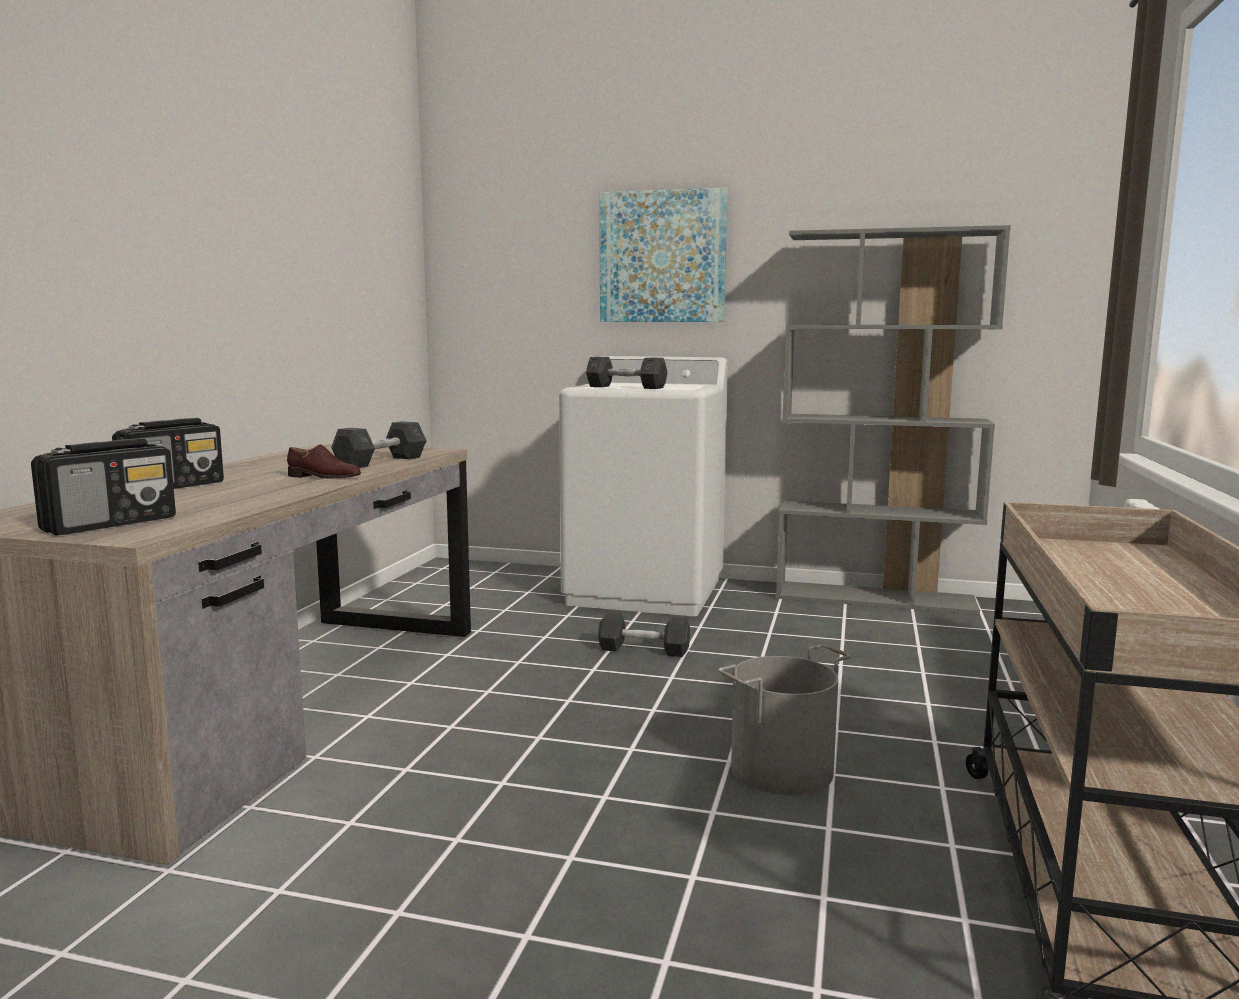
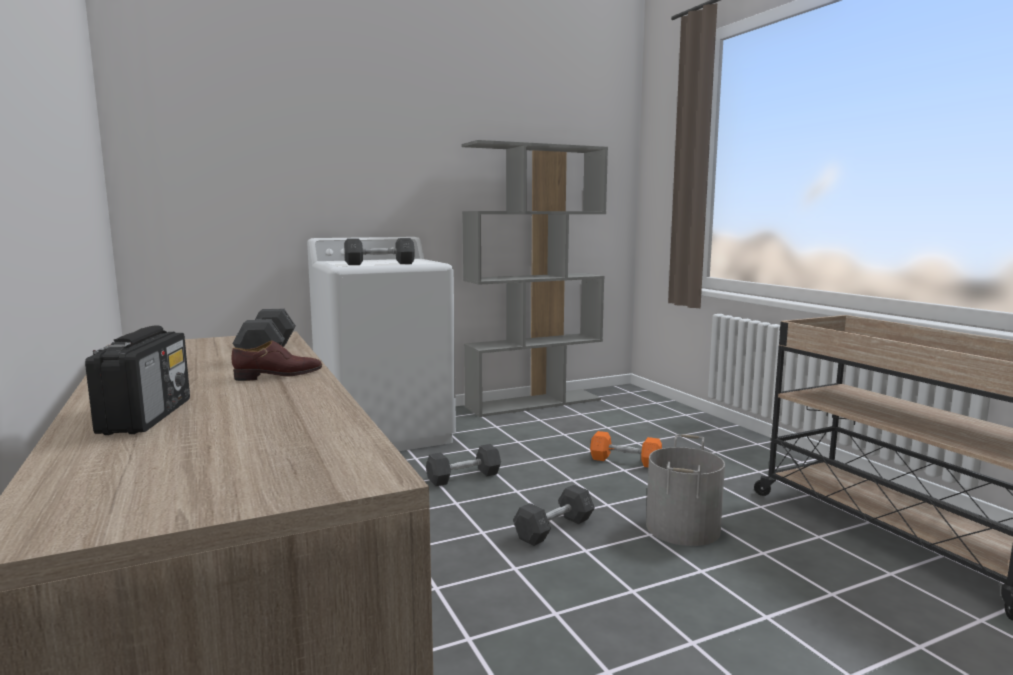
camera: 40 degrees left, 0 degrees up
radio [31,438,176,535] -> none
picture [600,188,728,322] -> none
none -> grey dumbbell [513,485,595,546]
none -> orange dumbbell [590,431,662,468]

